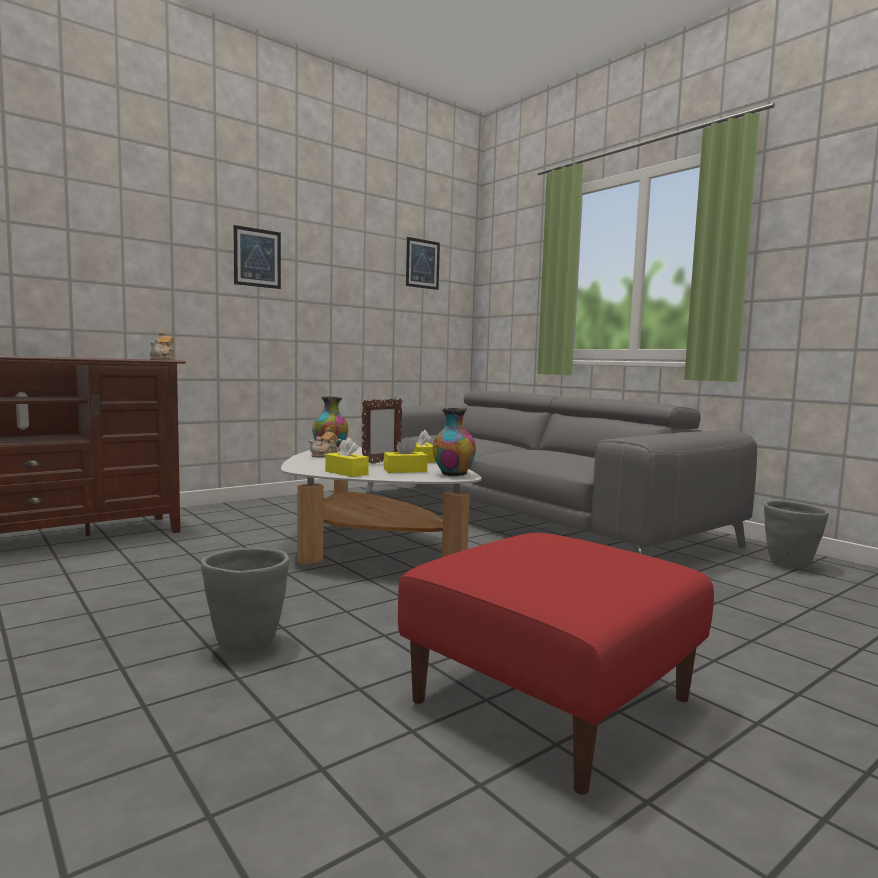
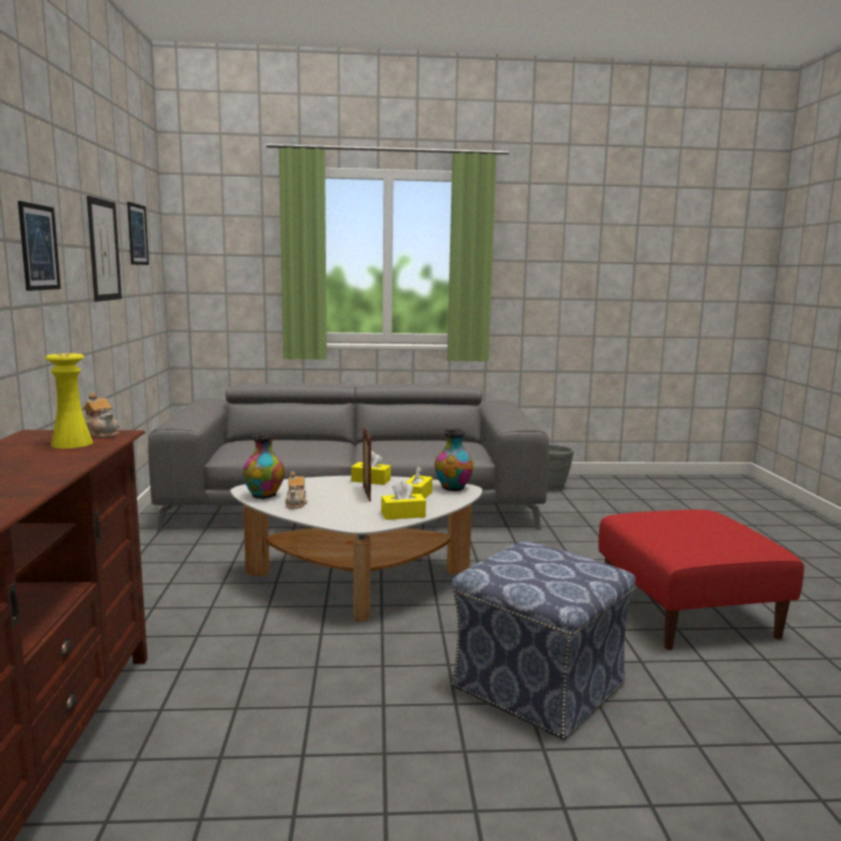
camera: 55 degrees left, 5 degrees up
grey planter [201,548,289,654] -> ottoman [452,541,636,740]
none -> yellow vase [45,353,93,449]
none -> picture [87,196,122,302]

